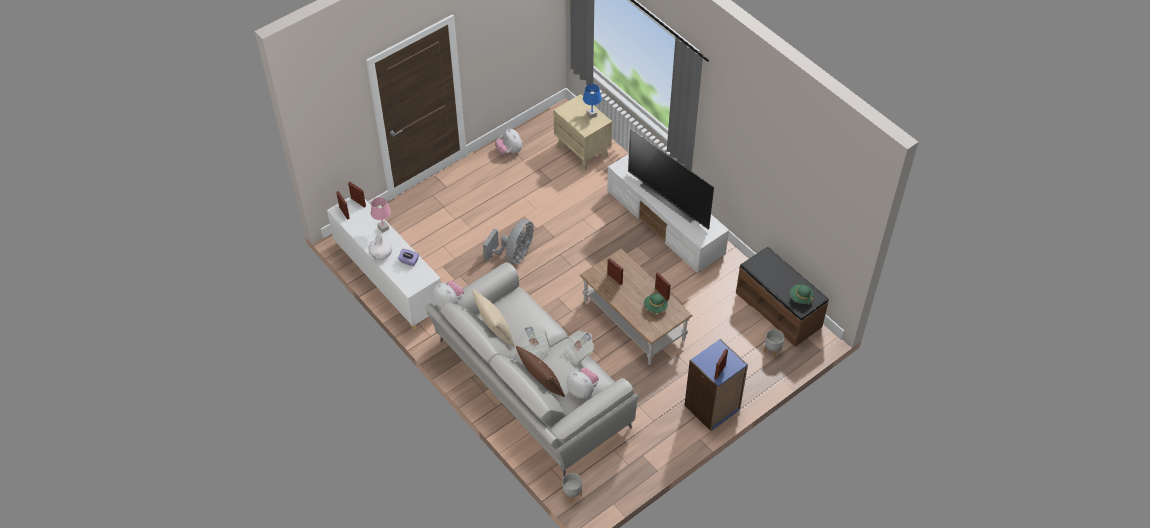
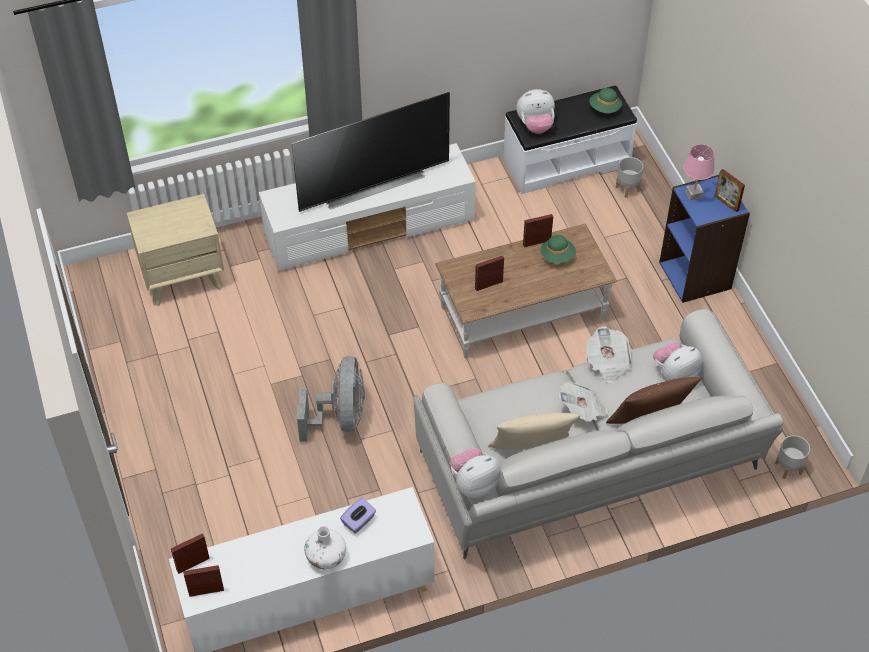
camera: 70 degrees left, 0 degrees up
pink table lamp [371,197,391,233] -> pink table lamp moved to [683,144,715,200]
grey fan [483,219,534,264] -> grey fan turned 45 degrees clockwise [297,356,365,442]
plush toy [495,128,522,154] -> plush toy moved to [516,89,555,134]
blue table lamp [583,84,602,118] -> none
brown bench [736,246,829,347] -> white bench [503,86,637,194]

